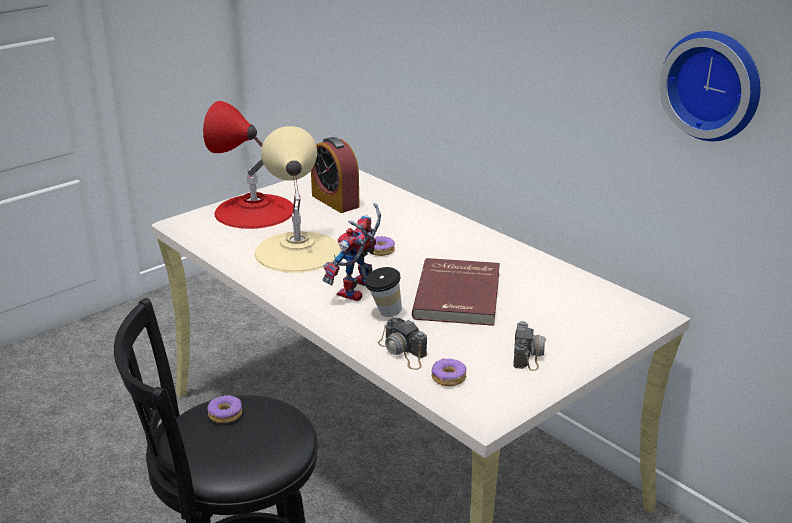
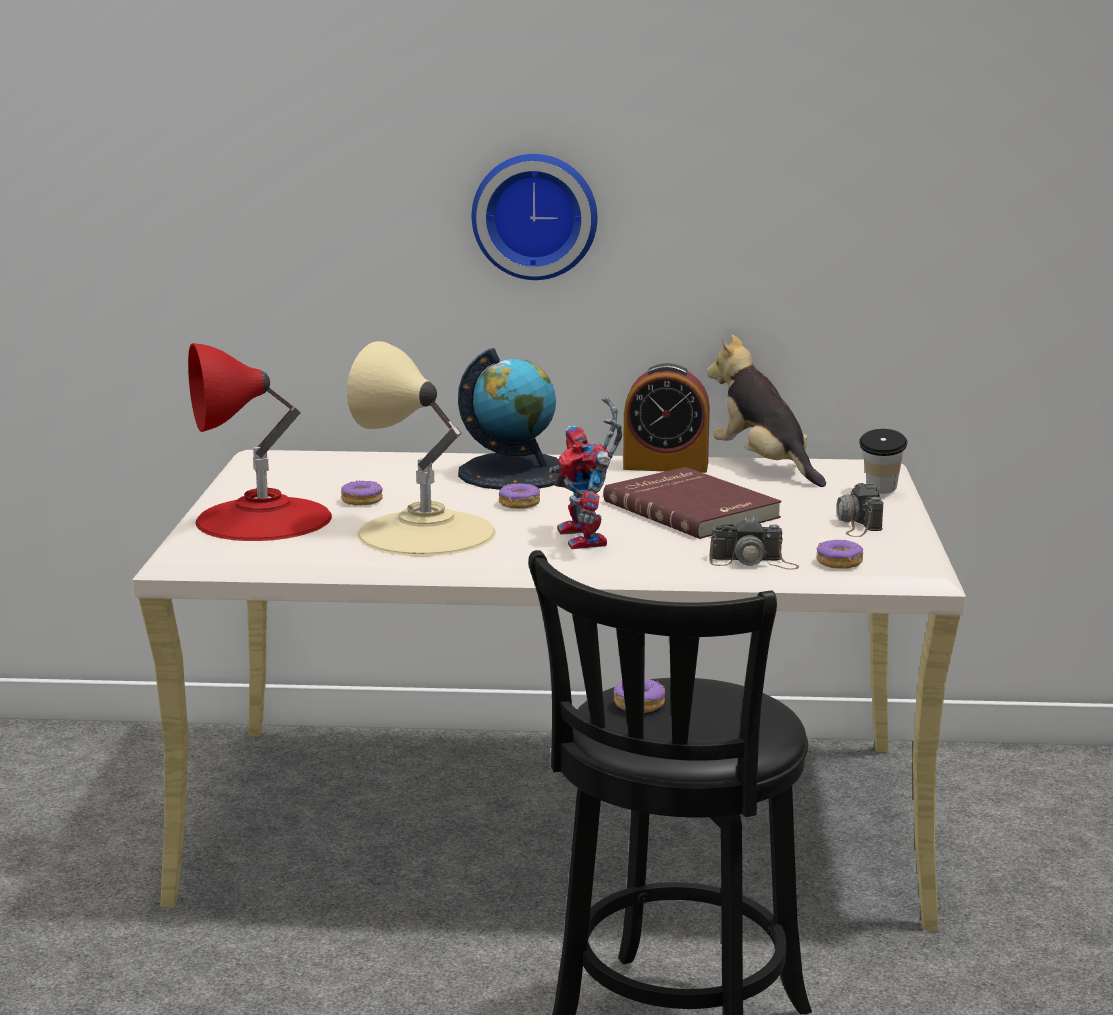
camera: 45 degrees left, 10 degrees down
alarm clock [311,137,360,213] -> alarm clock moved to [623,363,710,473]
cup [365,267,402,317] -> cup moved to [859,429,908,494]
camera [513,321,546,371] -> camera turned 150 degrees counterclockwise [837,483,883,537]
wall clock [659,31,760,141] -> wall clock moved to [472,154,597,280]
none -> donut [341,481,383,505]
none -> globe [458,348,559,490]
none -> plush toy [707,334,826,487]

